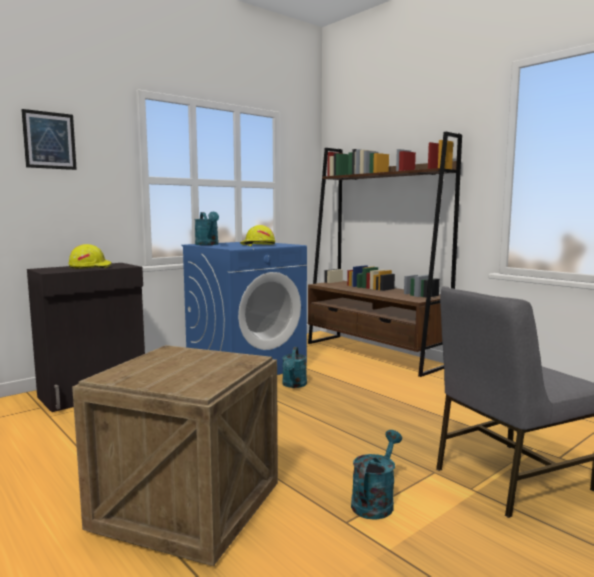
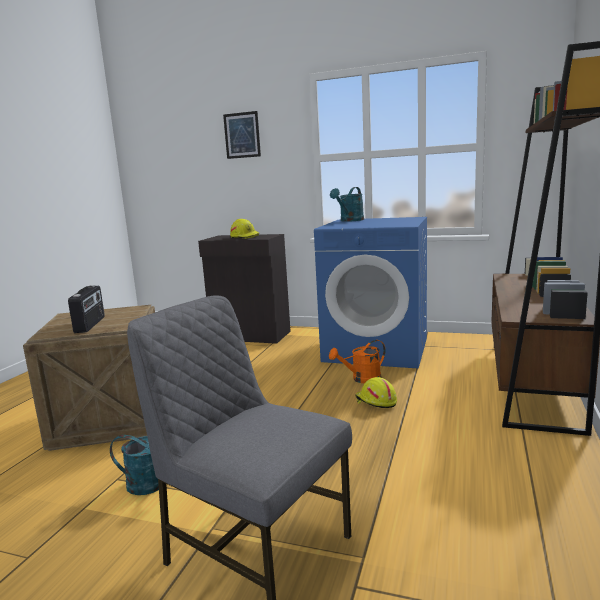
camera: 60 degrees right, 5 degrees up
yellow hard hat [240,225,275,246] -> yellow hard hat moved to [355,377,397,408]
turquoise watering can [282,347,307,388] -> orange watering can [329,340,386,383]
none -> radio [68,285,105,333]

